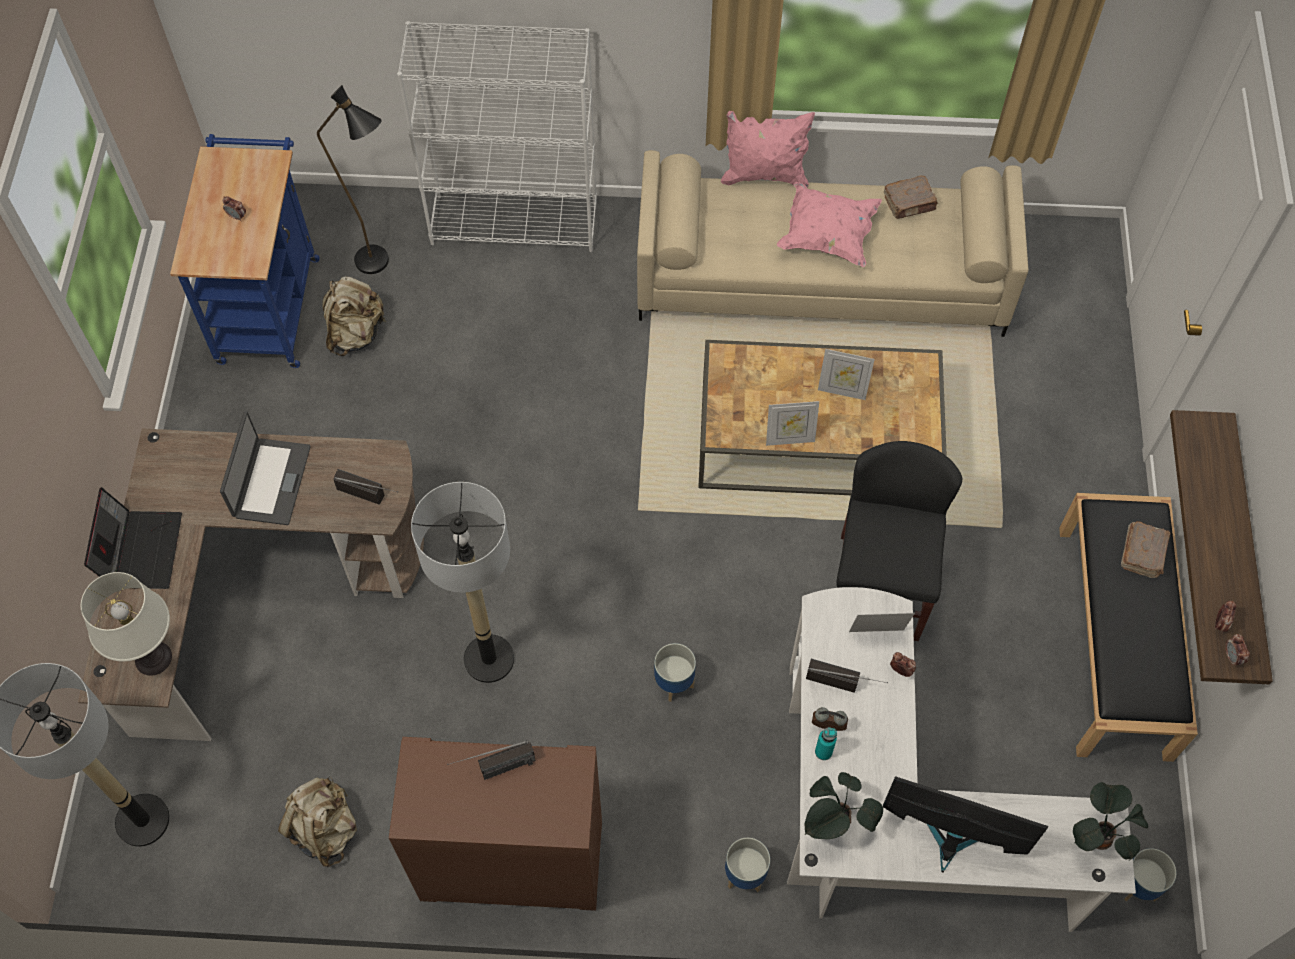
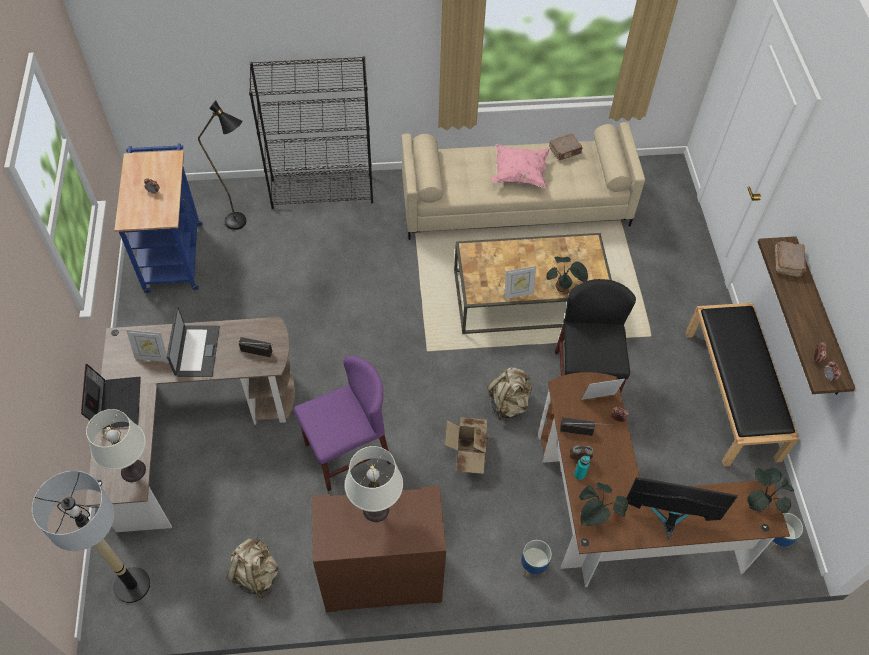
camera: 10 degrees left, 5 degrees down
beige backpack [322,277,386,356] -> beige backpack moved to [487,367,532,422]
white bookcase [397,21,597,252] -> black bookcase [249,57,373,209]
floor lamp [411,482,514,683] -> purple chair [294,355,391,491]
radio [447,741,536,780] -> white table lamp [345,446,403,522]
planter [654,643,696,702] -> cardboard box [445,417,488,474]
pink pillow [721,111,815,188] -> none
white desk [787,587,1136,932] -> brown desk [538,372,790,587]
picture frame [818,349,875,400] -> picture frame moved to [126,329,169,362]
brown book [1121,521,1170,578] -> brown book moved to [775,241,807,277]
none -> potted plant [546,257,588,292]

